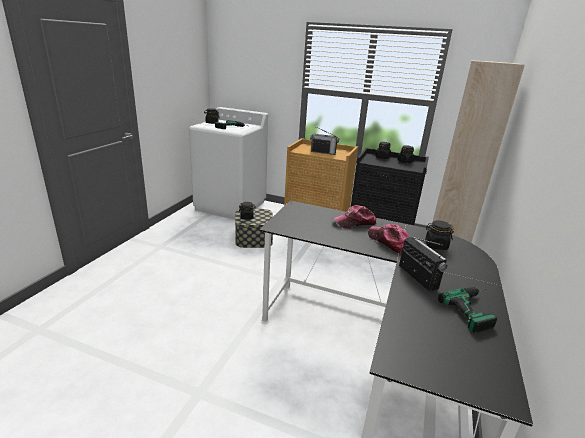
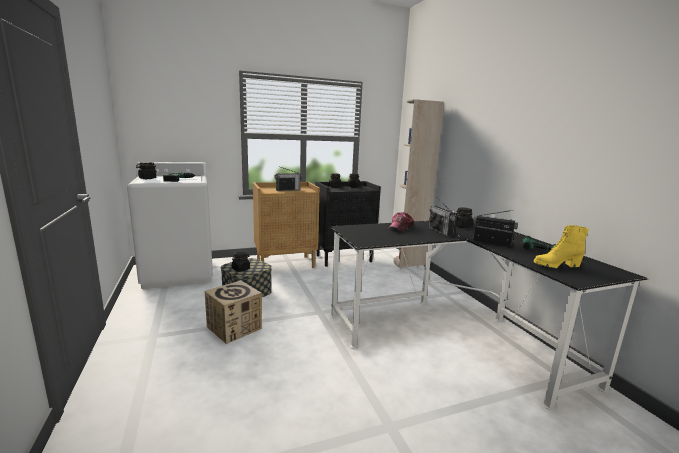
camera: 40 degrees left, 10 degrees down
cap [368,224,410,254] -> radio [429,197,457,236]
none -> cardboard box [205,280,262,344]
none -> yellow boot [534,225,589,268]

